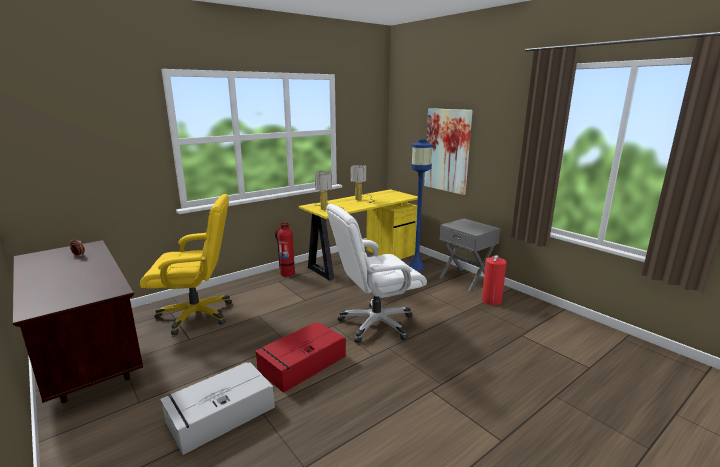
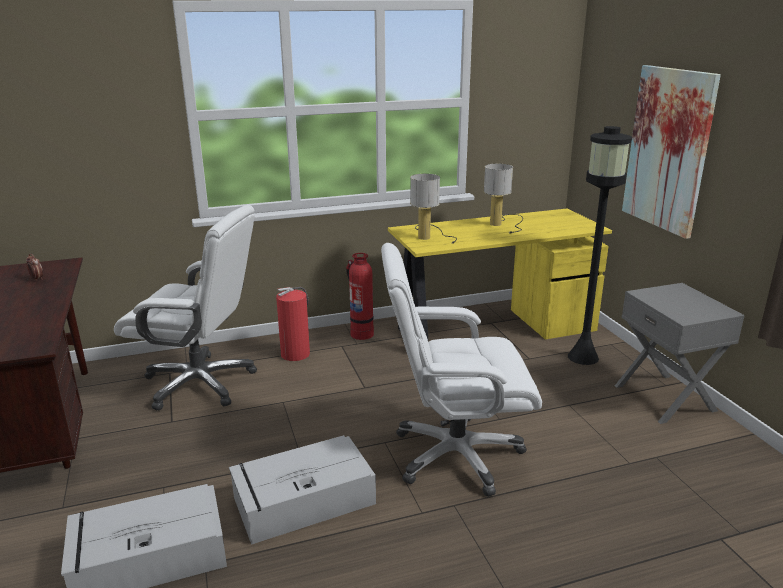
camera: 20 degrees right, 5 degrees up
yellow office chair [140,194,232,335] -> white office chair [114,205,257,410]
red storage box [255,322,346,393] -> grey storage box [229,435,376,545]
blue floor lamp [409,139,433,271] -> black floor lamp [568,126,632,365]
fire extinguisher [482,255,507,305] -> fire extinguisher moved to [276,287,310,361]

